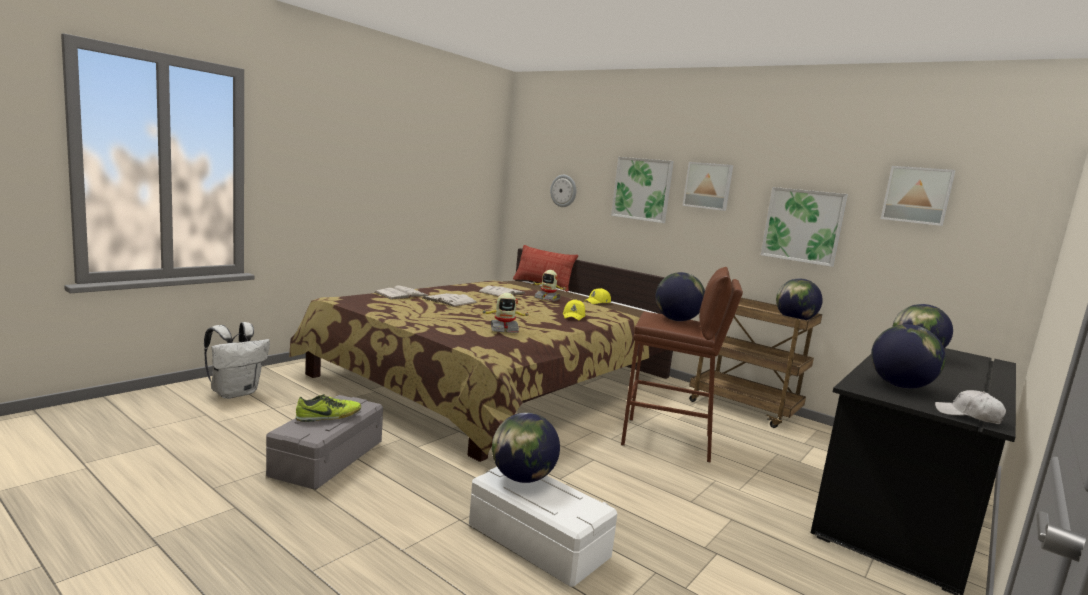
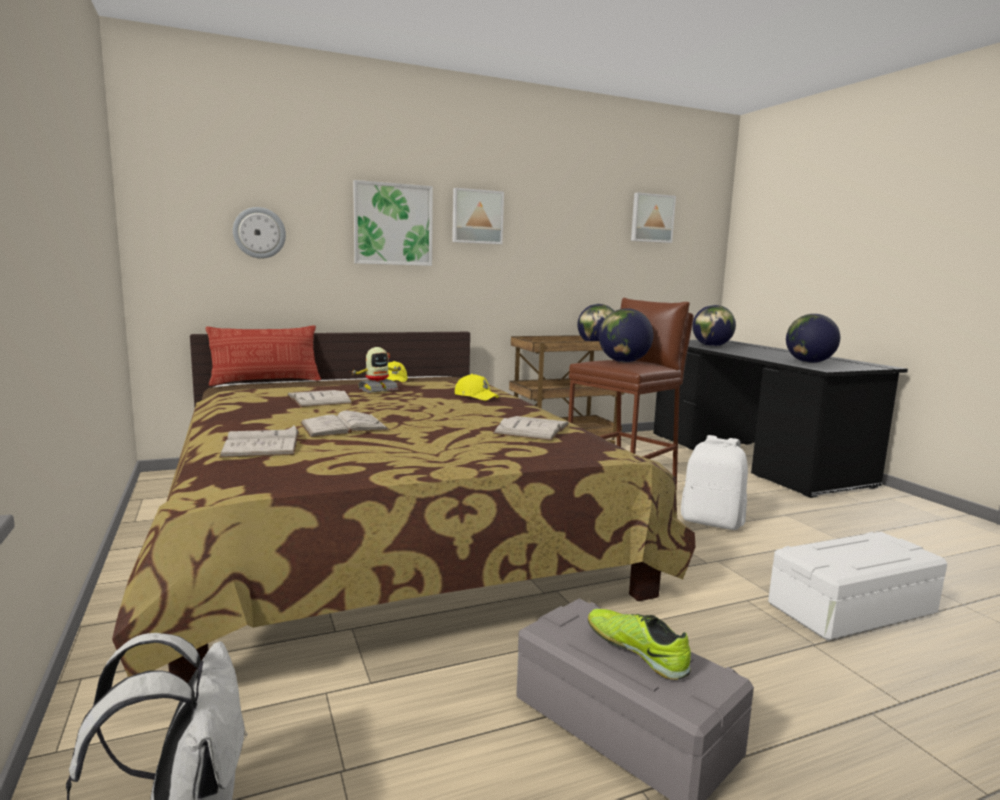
camera: 60 degrees left, 0 degrees up
shoe [296,394,361,422] -> shoe turned 45 degrees counterclockwise [588,609,691,680]
toy robot [480,293,530,333] -> white book [493,416,569,441]
globe [492,413,560,483] -> none
picture [761,187,848,267] -> none
white cap [935,390,1006,424] -> none
none -> white backpack [681,435,748,530]

